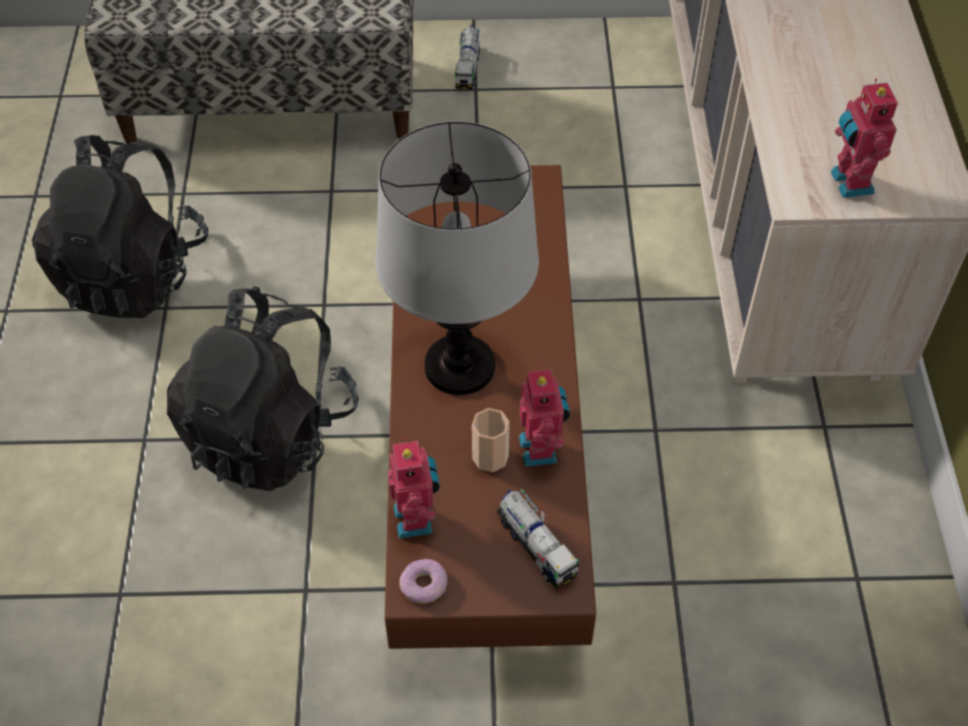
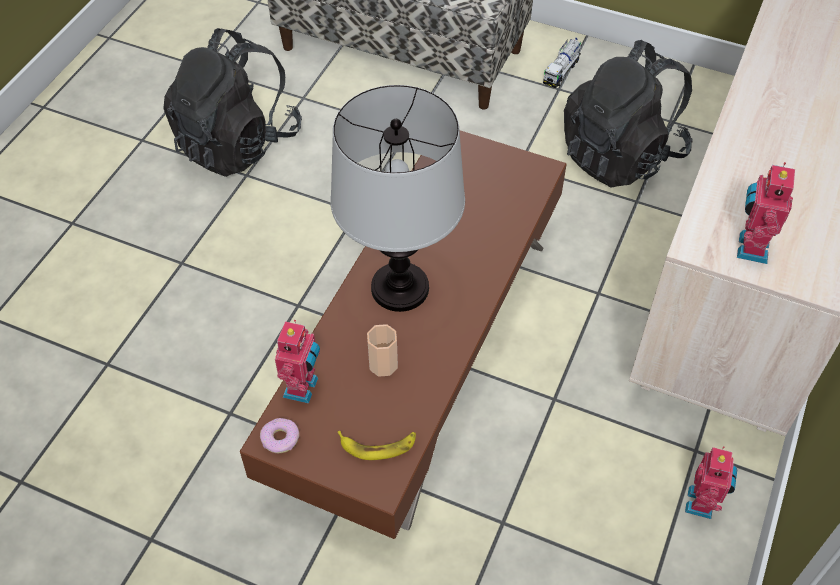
camera: 25 degrees right, 0 degrees up
black backpack [167,287,359,491] -> black backpack moved to [564,40,693,188]
toy truck [496,489,579,589] -> banana [337,431,416,460]
toy robot [519,366,570,467] -> toy robot moved to [685,446,737,519]

